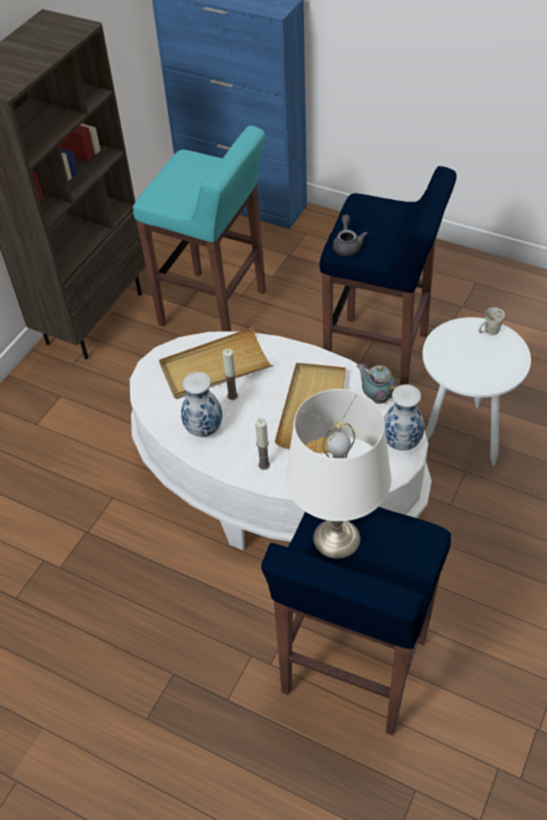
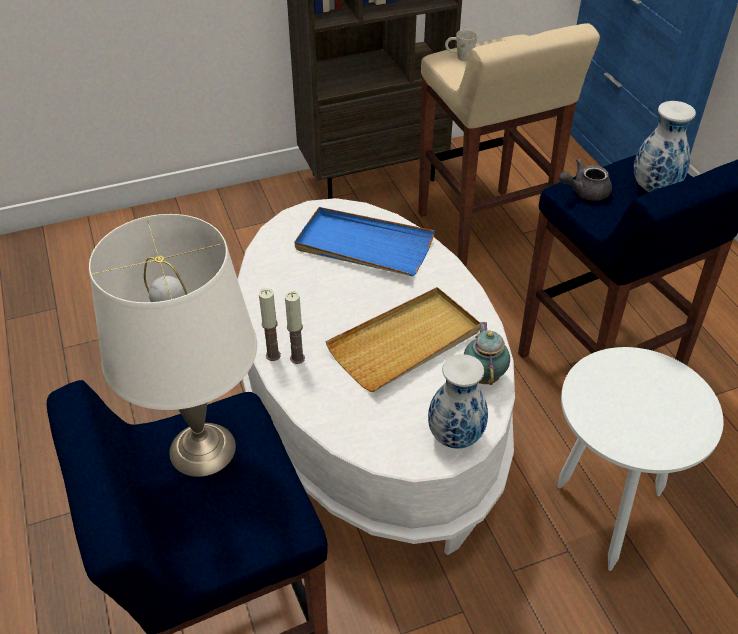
camera: 40 degrees right, 5 degrees down
turquoise stool [133,125,266,332] -> beige stool [418,23,600,267]
beige tray [159,327,273,399] -> blue tray [295,207,435,276]
vase [181,372,222,437] -> vase moved to [634,101,696,192]
candle [222,349,238,400] -> candle moved to [259,288,281,361]
grey teapot [333,215,368,256] -> grey teapot turned 150 degrees counterclockwise [559,159,612,201]
white mug [478,307,505,335] -> white mug moved to [445,30,478,61]

